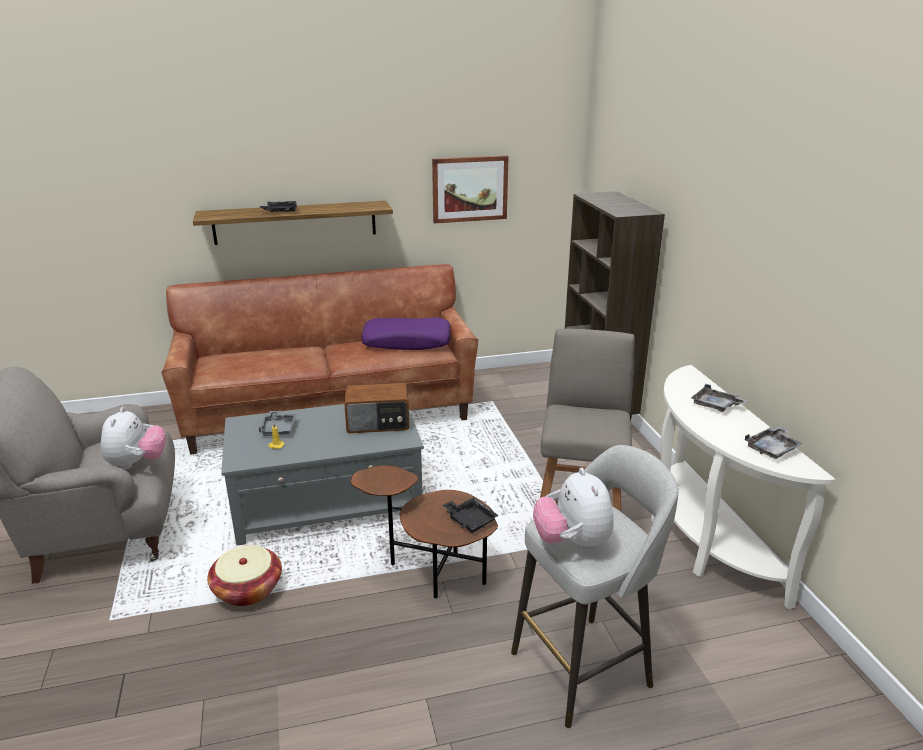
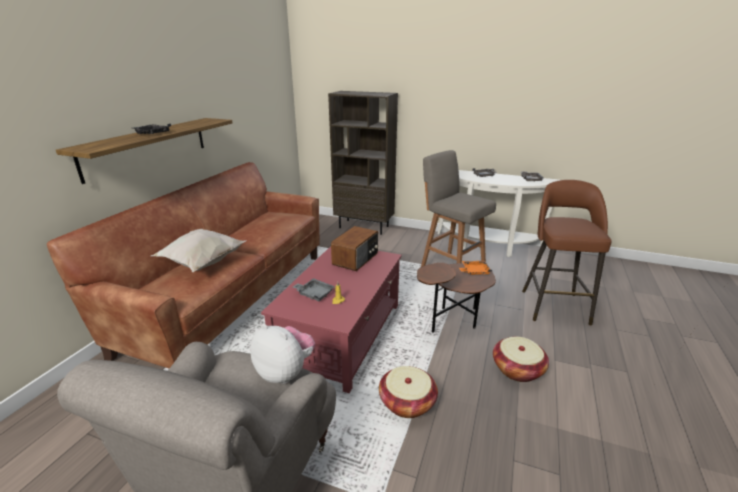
camera: 55 degrees left, 0 degrees up
grey coffee table [221,404,424,546] -> red coffee table [261,246,402,393]
purple pillow [361,317,450,350] -> none
picture [432,156,509,224] -> none
black tray [443,497,499,533] -> orange tray [459,261,492,275]
grey stool [511,445,679,728] -> brown stool [522,180,612,326]
plush toy [533,468,614,550] -> none
none -> white pillow [151,229,246,272]
none -> basket [493,336,549,382]

